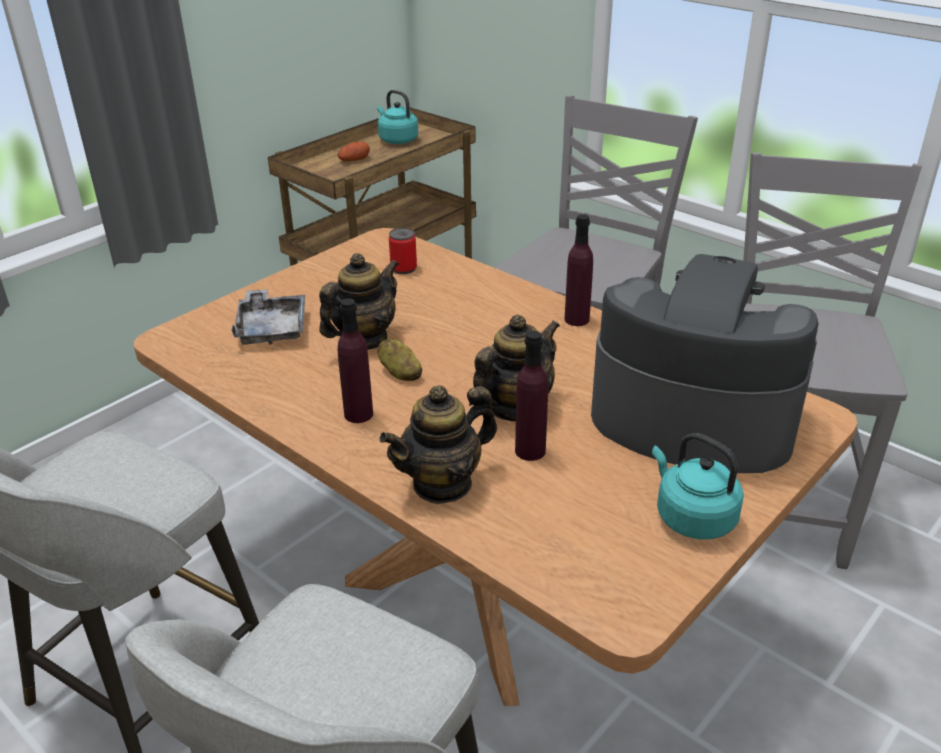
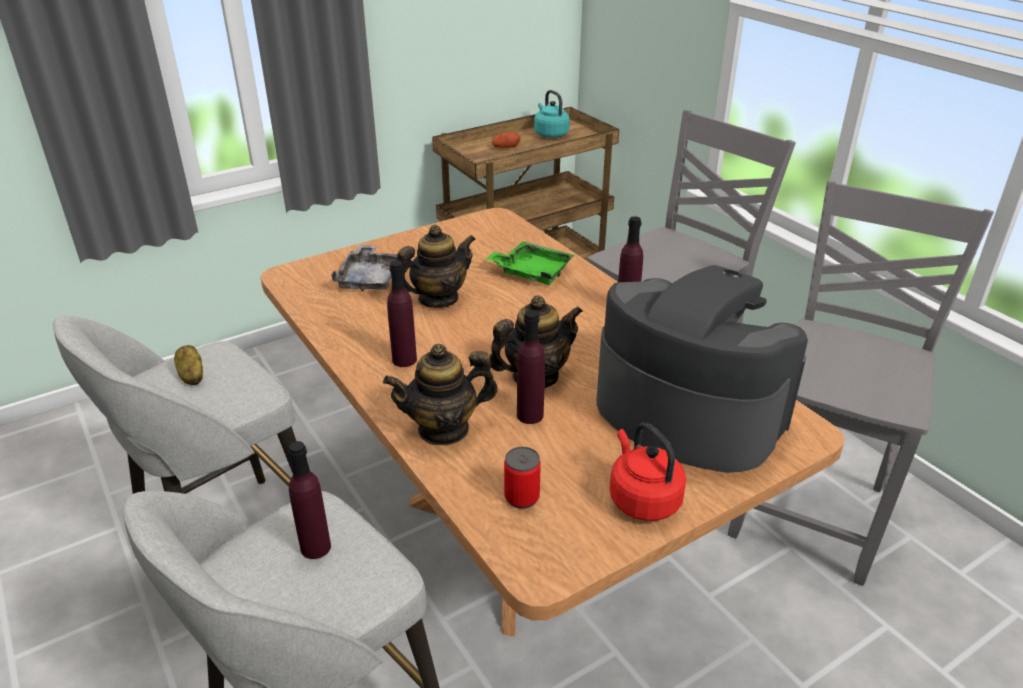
camera: 15 degrees right, 0 degrees up
potato [378,338,422,381] -> potato moved to [174,345,203,385]
can [389,228,417,274] -> can moved to [504,447,541,509]
turquoise kettle [652,433,744,539] -> red kettle [610,423,686,521]
none -> purple bottle [288,441,331,559]
none -> green tray [486,241,574,285]

